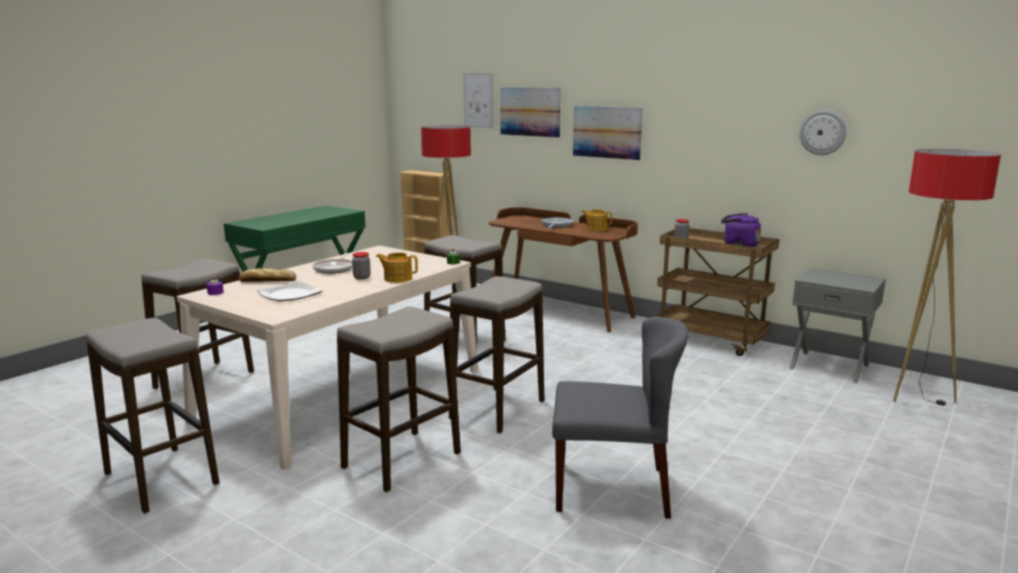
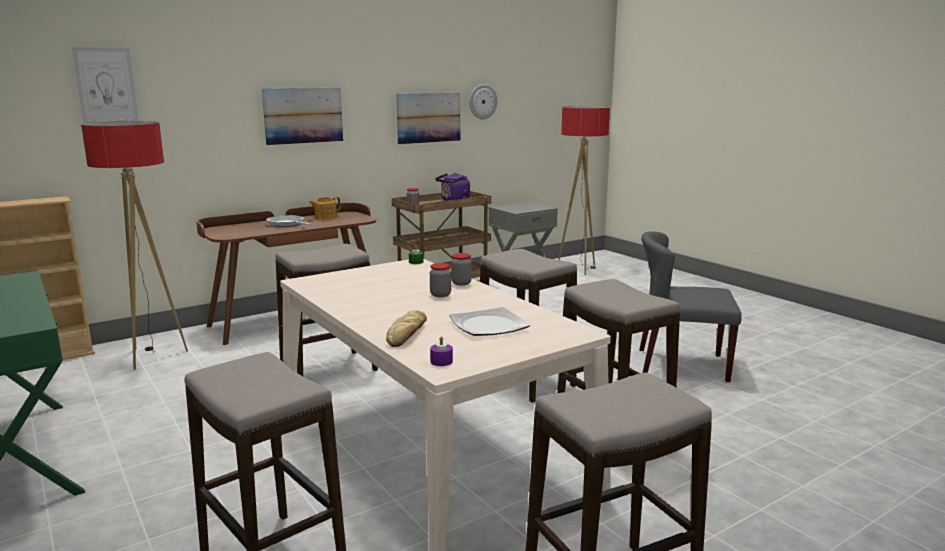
camera: 70 degrees left, 0 degrees up
frying pan [312,253,353,274] -> none
teapot [376,252,418,283] -> jar [451,253,472,286]
picture [500,87,561,138] -> picture moved to [396,93,460,144]
grey chair [552,317,688,519] -> grey chair turned 105 degrees counterclockwise [639,231,742,382]

